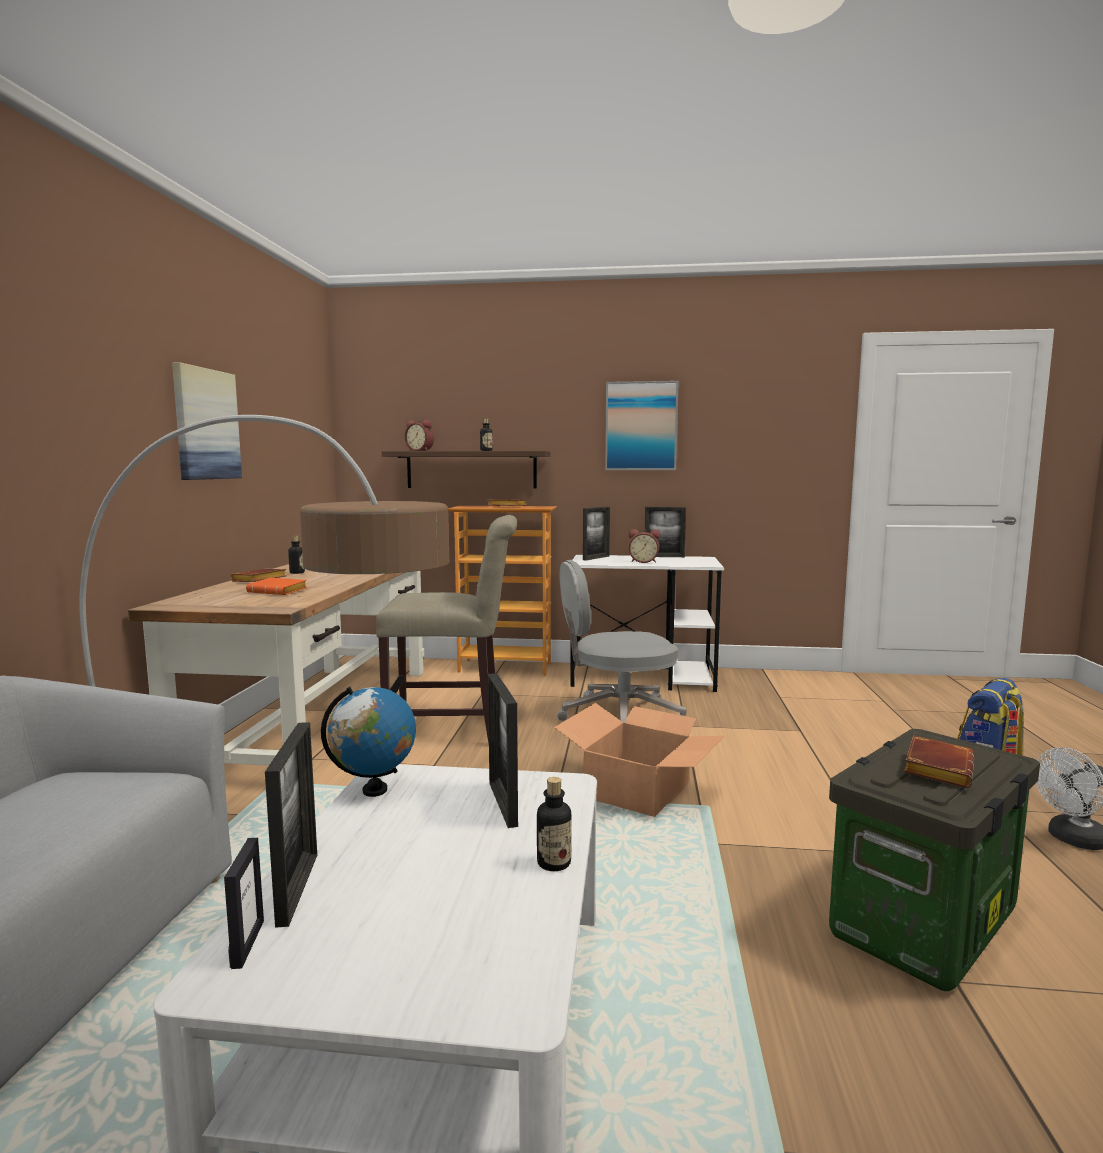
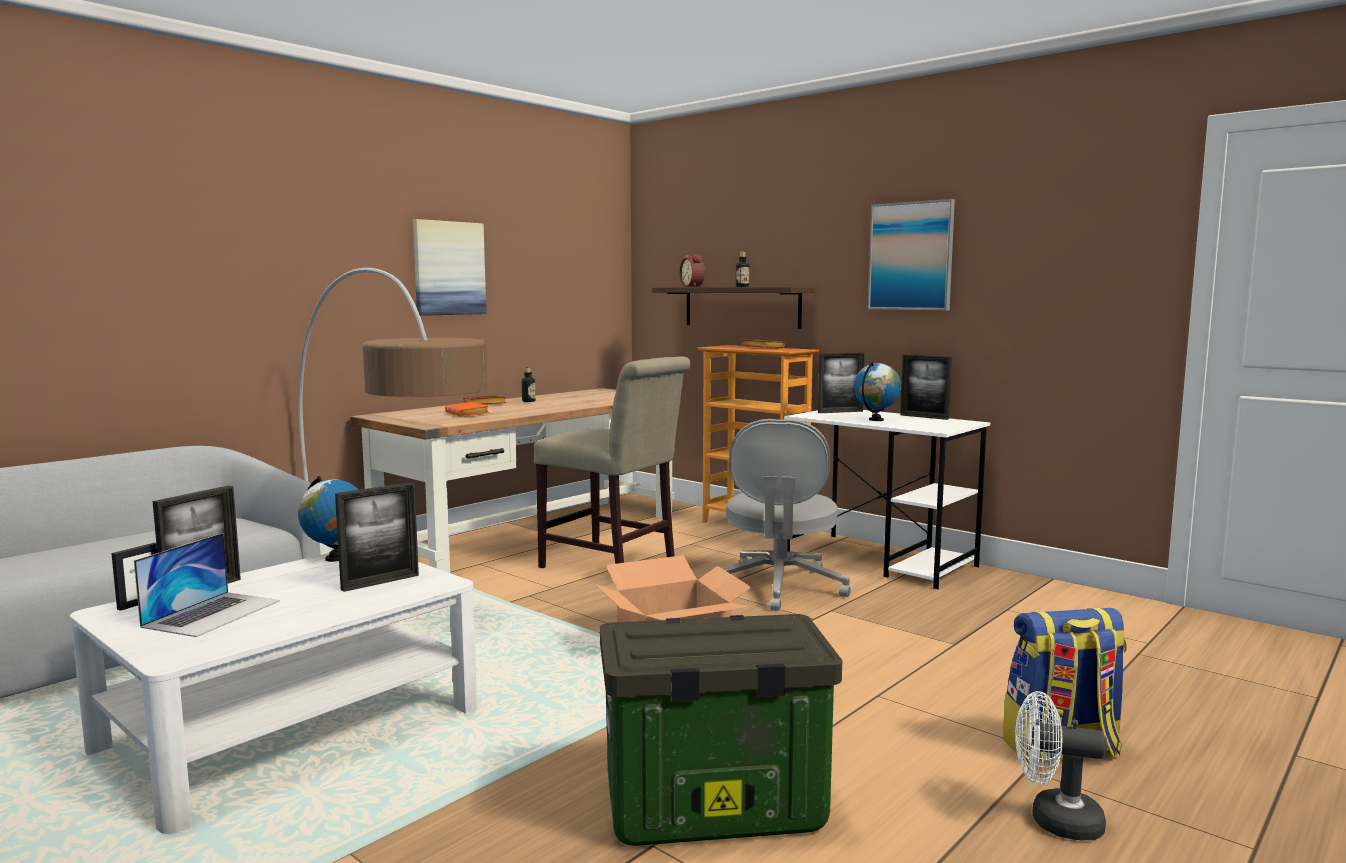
camera: 35 degrees right, 0 degrees up
picture frame [488,673,518,828] -> picture frame turned 150 degrees counterclockwise [335,482,419,592]
bottle [537,777,572,871] -> none
grey office chair [557,560,686,723] -> grey office chair turned 105 degrees counterclockwise [722,419,851,611]
alarm clock [629,529,660,563] -> globe [854,362,901,421]
brown book [904,735,974,788] -> none
none -> laptop [134,533,280,637]

